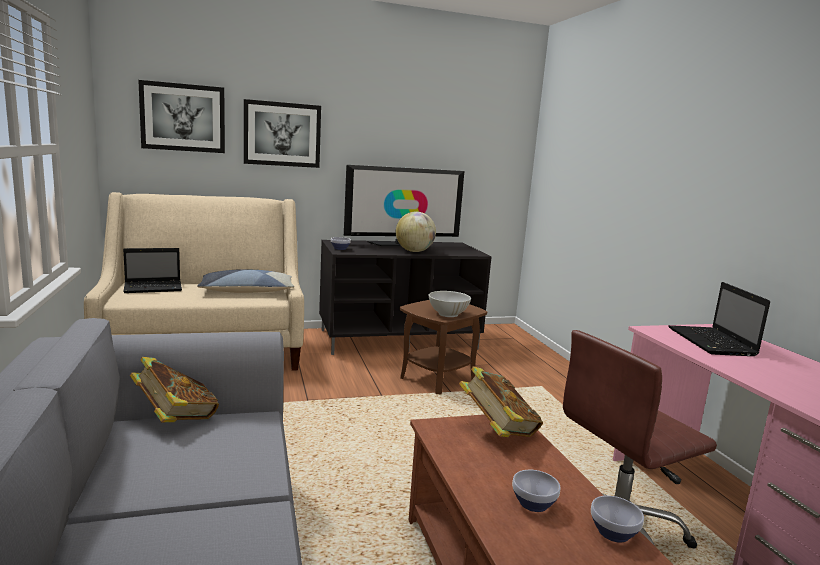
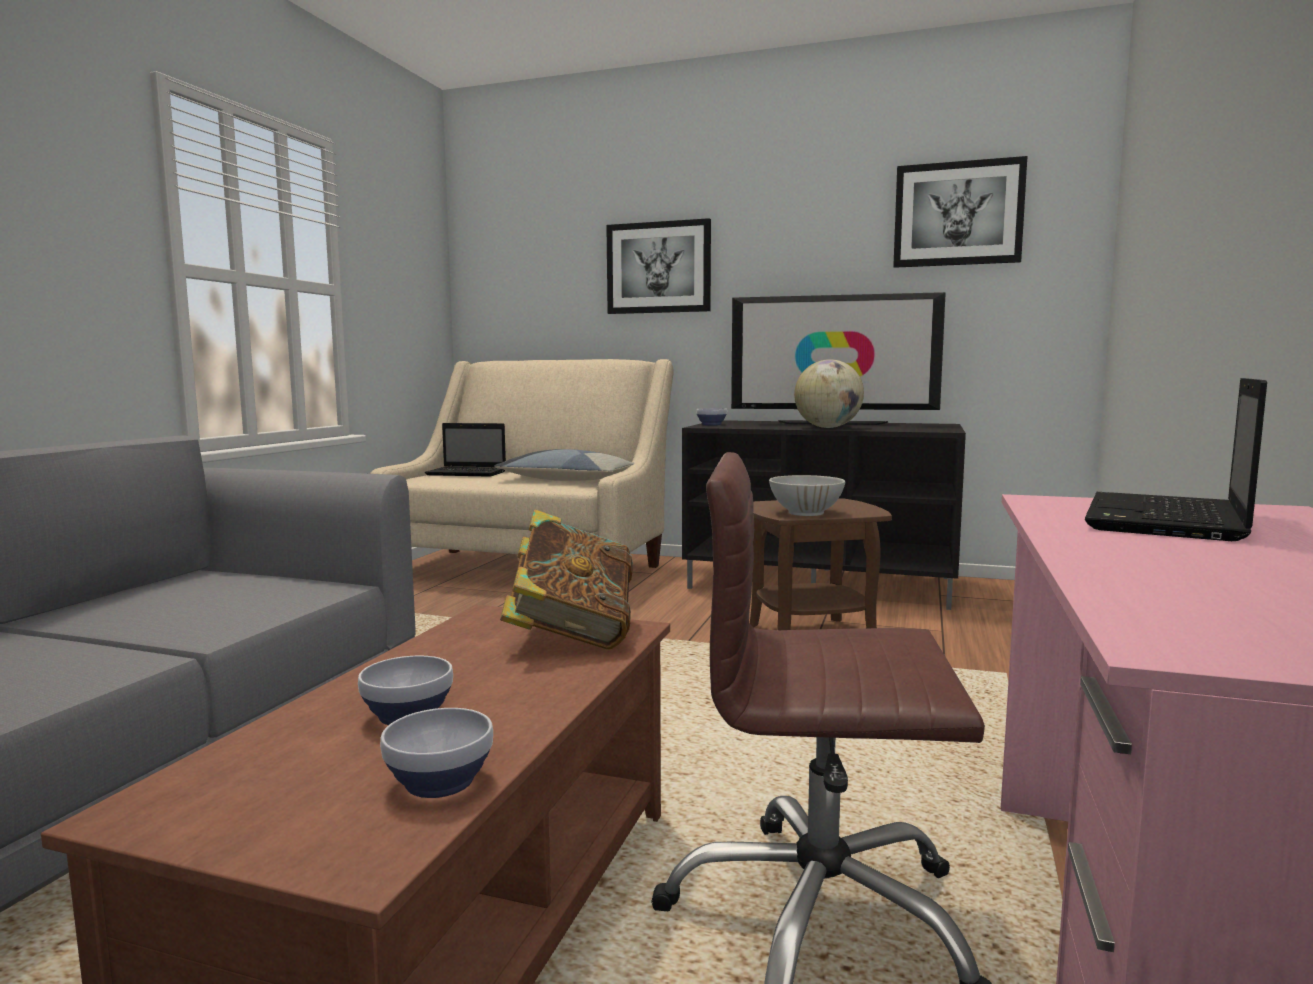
camera: 35 degrees right, 5 degrees down
book [130,357,219,422] -> none
picture [138,80,225,153] -> picture moved to [893,156,1027,268]

